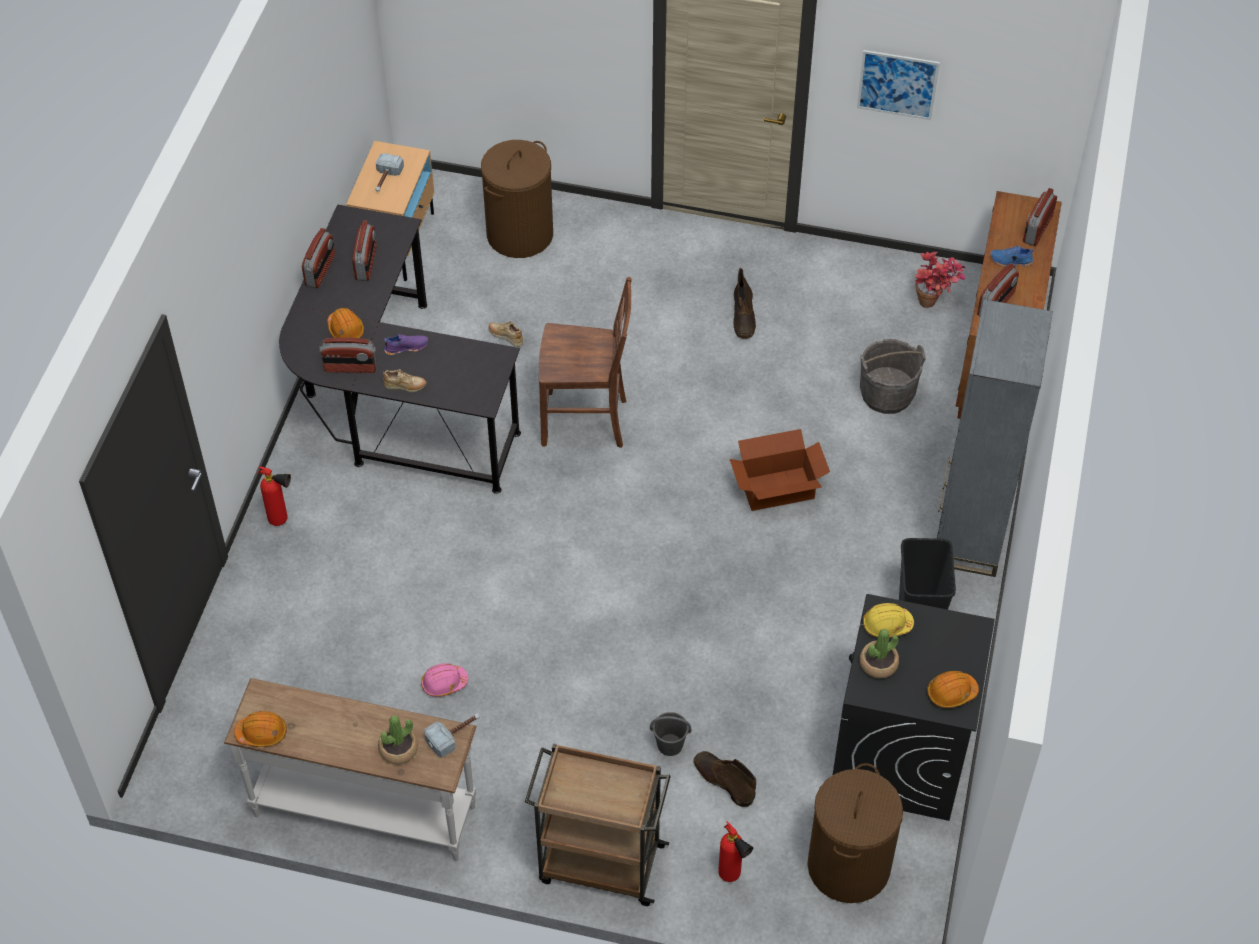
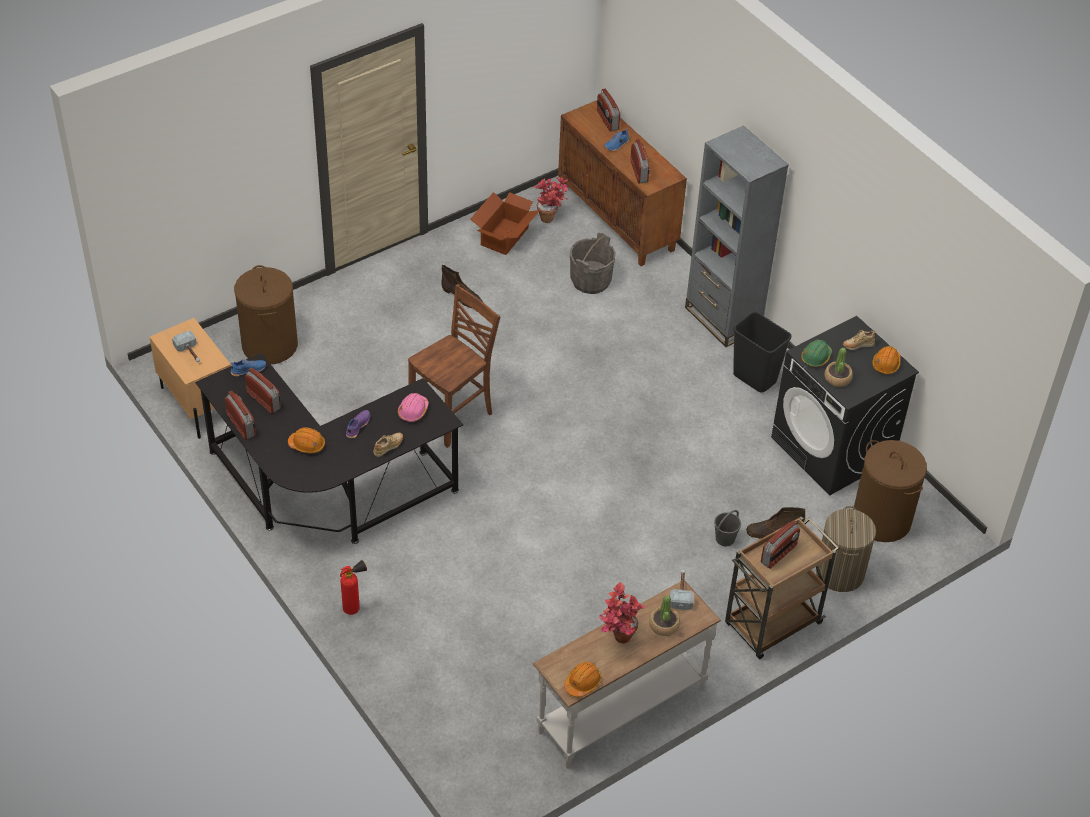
camera: 50 degrees left, 5 degrees down
radio [319,338,377,373] -> radio moved to [761,521,800,569]
pink hard hat [421,663,468,697] -> pink hard hat moved to [398,393,429,422]
beige shoe [489,321,523,347] -> beige shoe moved to [843,330,875,350]
fire extinguisher [718,821,753,882] -> laundry basket [816,506,876,592]
cardboard box [730,429,830,511] -> cardboard box moved to [471,192,540,255]
picture [857,50,940,120] -> none
yellow hard hat [863,603,914,638] -> green hard hat [801,340,832,367]
none -> blue shoe [230,359,266,376]
none -> potted plant [599,582,646,643]

